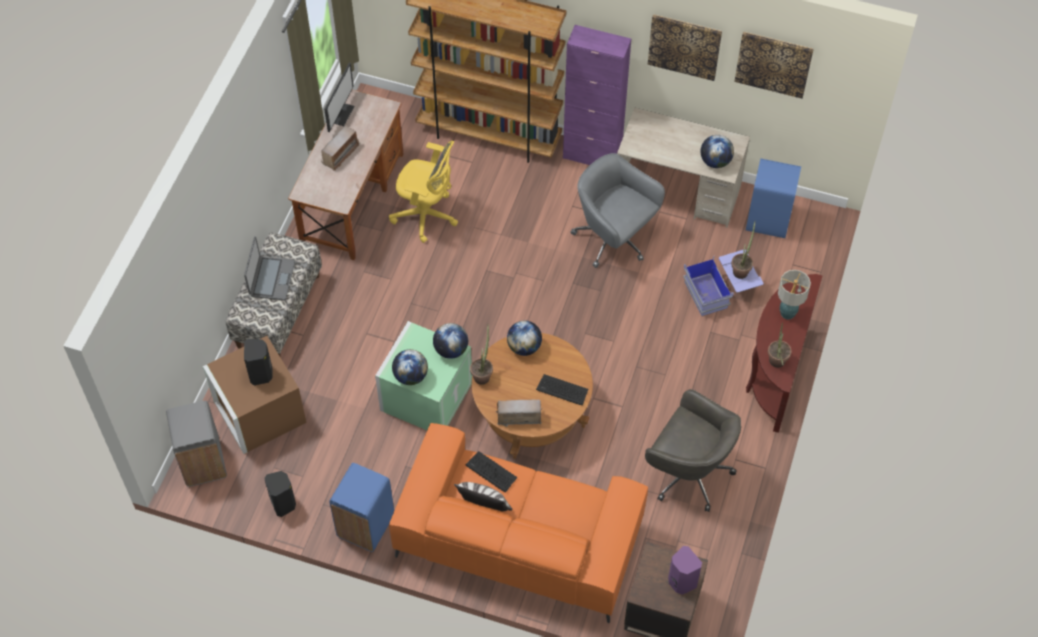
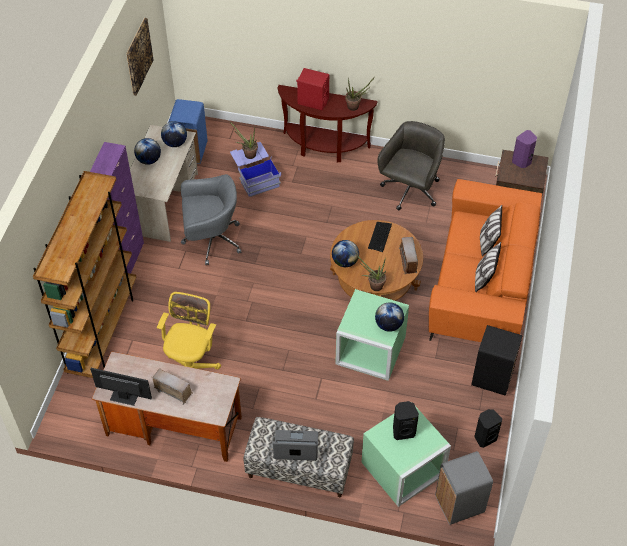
camera: 95 degrees left, 5 degrees down
brown storage box [203,336,306,454] -> green storage box [361,406,451,507]
blue trash can [329,463,394,552] -> black trash can [471,325,523,396]
globe [433,323,468,359] -> globe moved to [134,138,161,165]
keyboard [465,451,517,493] -> none
grey office chair [571,153,665,268] -> grey office chair turned 135 degrees counterclockwise [181,174,241,265]
picture [648,14,722,81] -> none
table lamp [778,270,811,320] -> red speaker [296,68,329,111]
none -> pillow [480,205,502,257]

